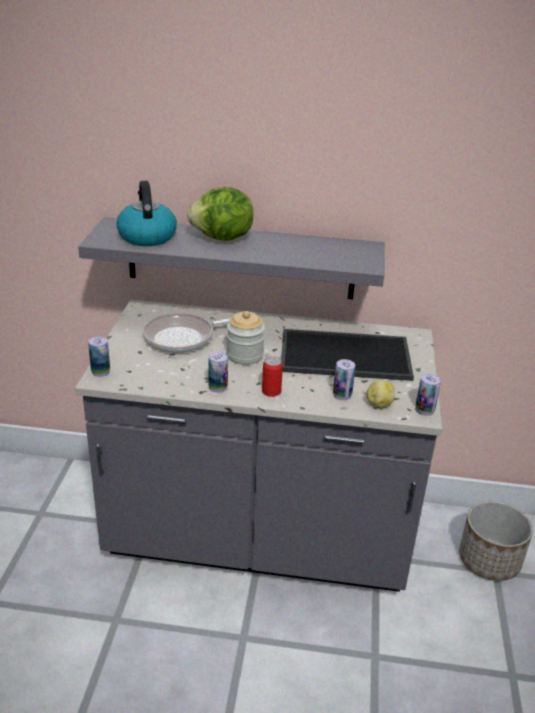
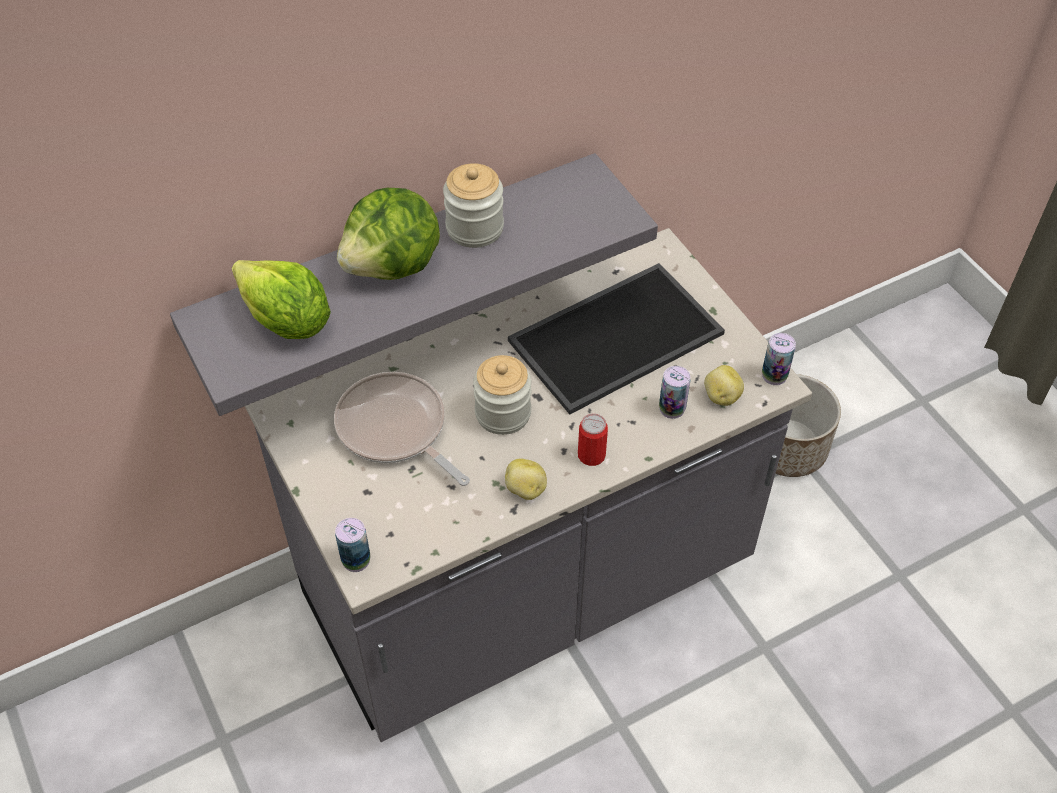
camera: 35 degrees left, 20 degrees up
kettle [116,181,177,246] -> lettuce [232,260,331,339]
frying pan [143,313,230,353] -> frying pan turned 105 degrees clockwise [334,372,470,486]
can [208,352,228,393] -> potato [505,458,547,500]
none -> jar [443,163,504,248]

